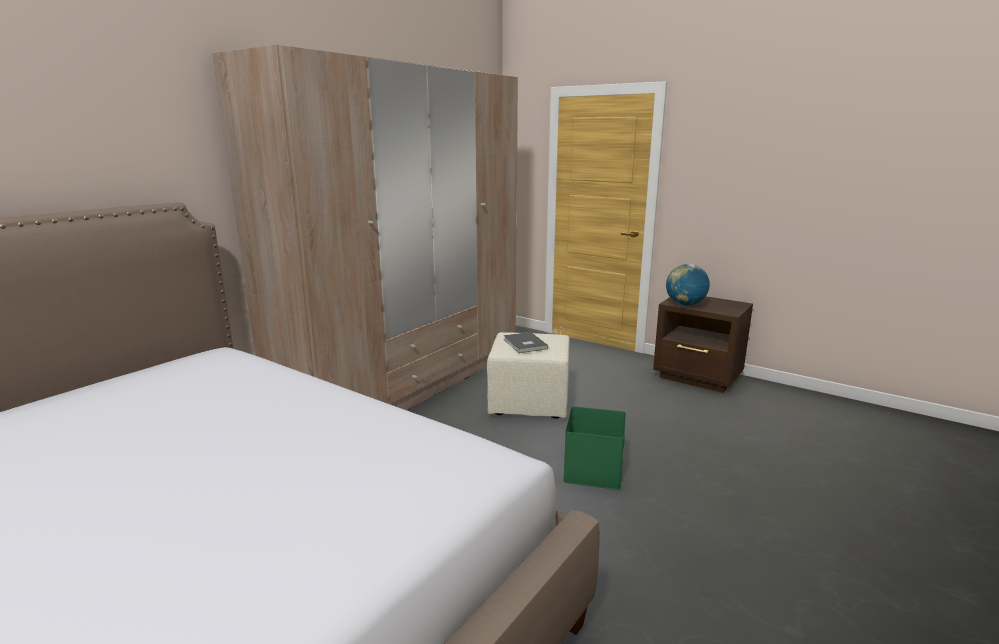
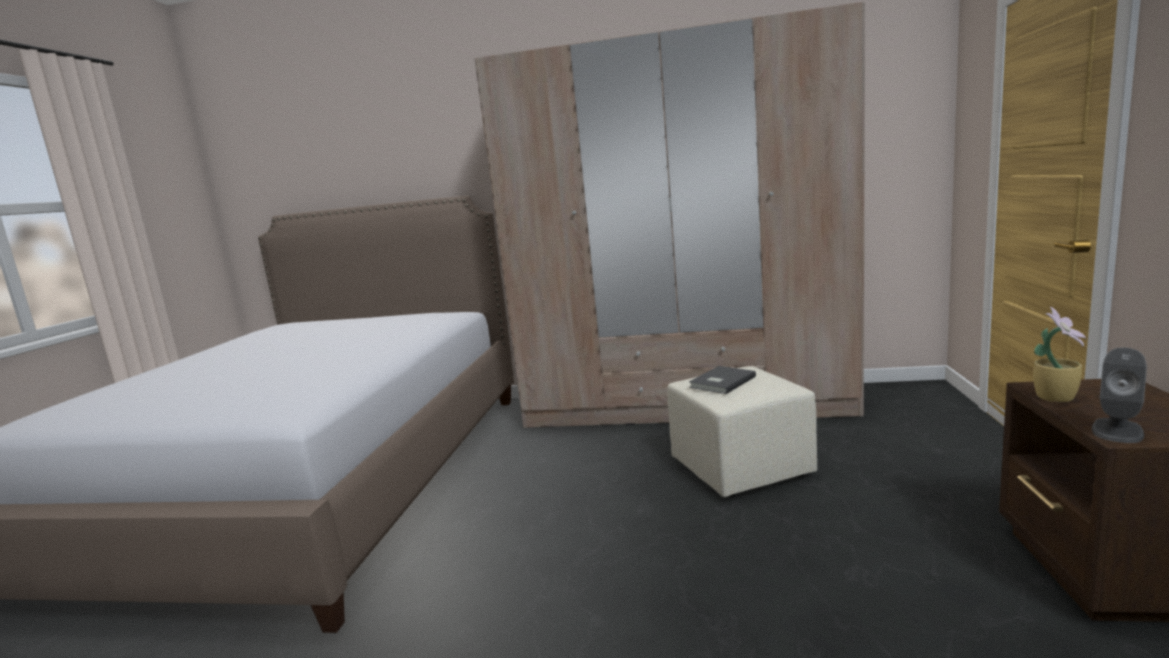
camera: 65 degrees right, 5 degrees down
green storage box [563,406,626,490] -> none
globe [666,264,710,306] -> potted plant [1033,307,1086,402]
none -> grey speaker [1092,348,1147,443]

